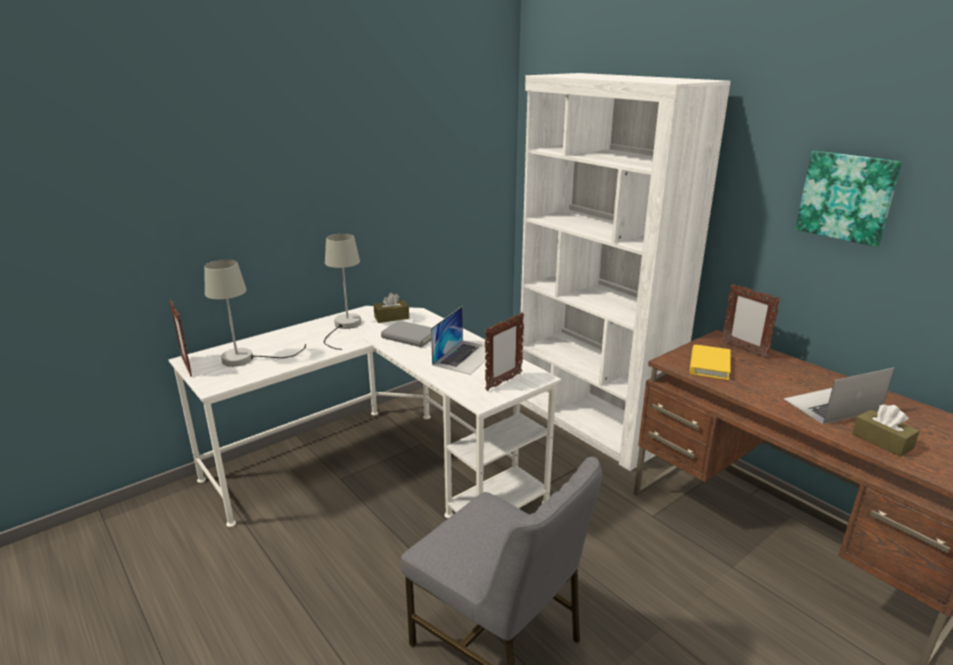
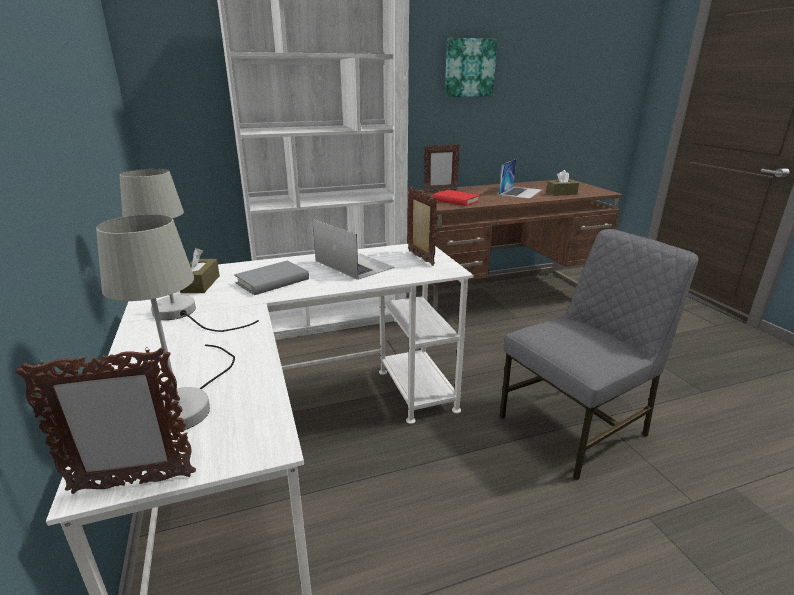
camera: 70 degrees left, 0 degrees up
yellow book [690,345,731,380] -> red book [433,190,480,206]
laptop [784,368,894,425] -> laptop turned 150 degrees counterclockwise [499,159,542,199]

